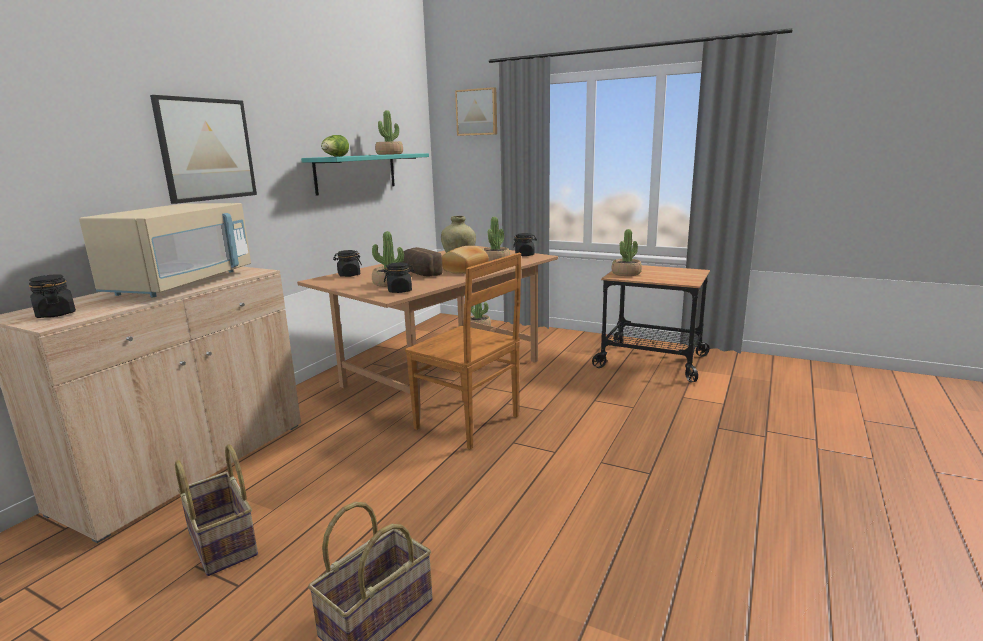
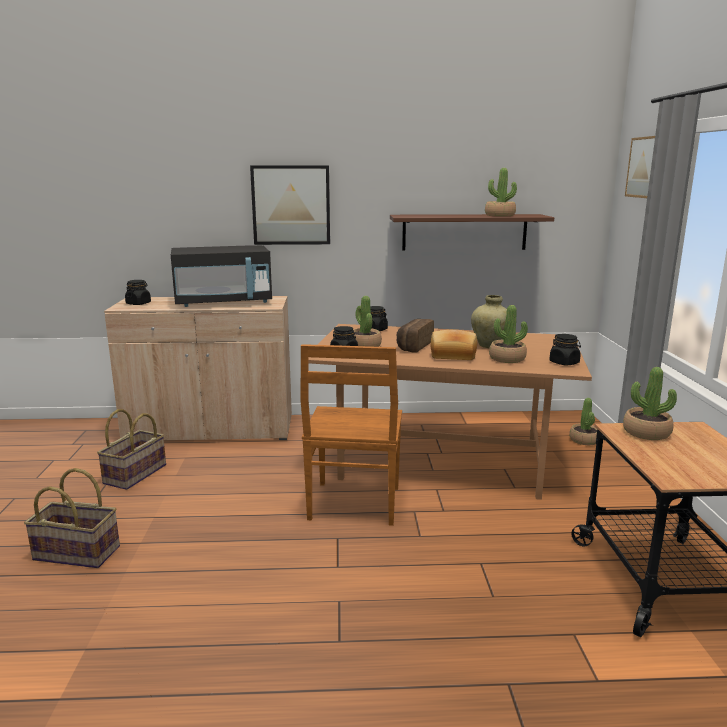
camera: 60 degrees right, 0 degrees up
beige microwave [79,203,251,297] -> black microwave [171,245,272,307]
turquoise shelf [301,153,429,196] -> brown shelf [390,214,554,250]
lettuce [321,135,349,157] -> none

